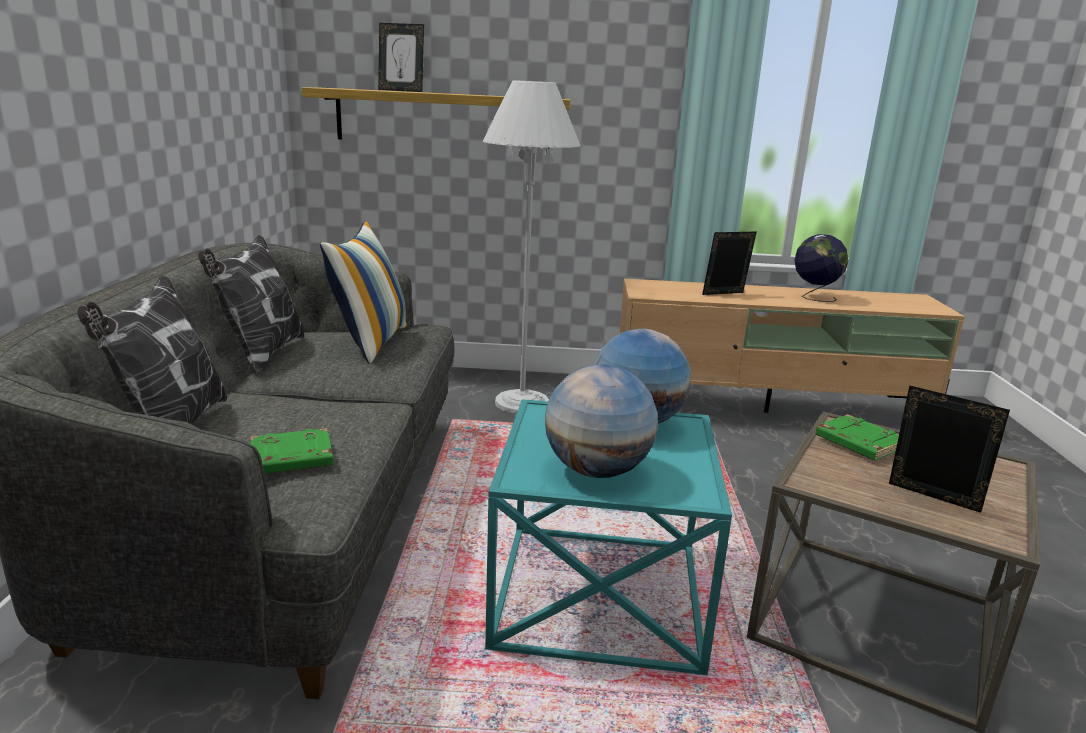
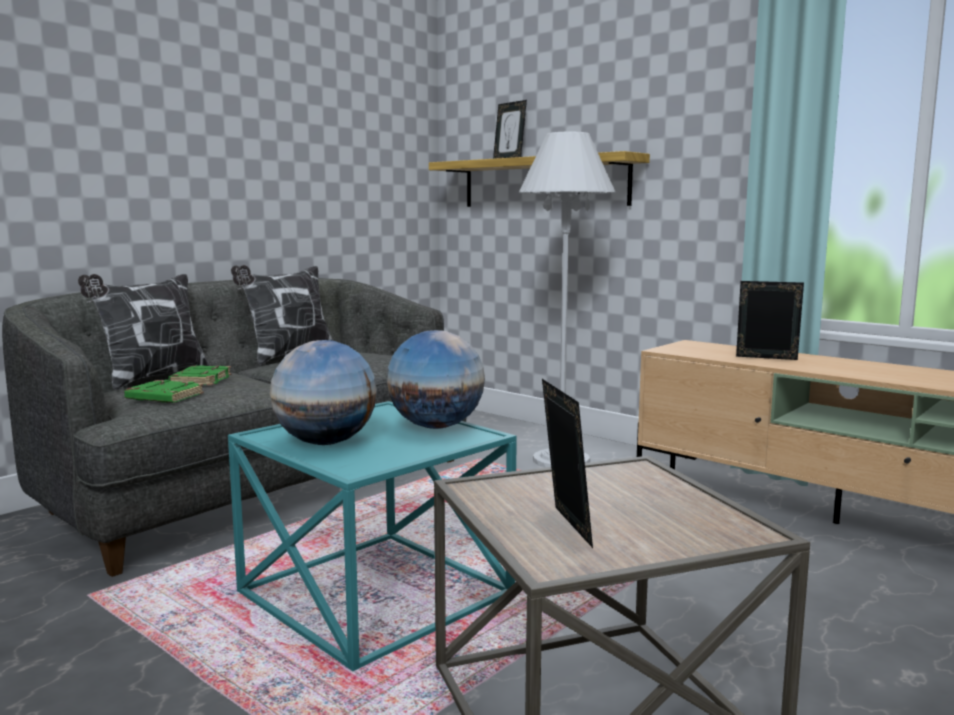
camera: 40 degrees right, 10 degrees down
pillow [320,221,407,364] -> none
globe [795,234,848,302] -> none
green book [815,414,899,460] -> green book moved to [168,365,231,385]

